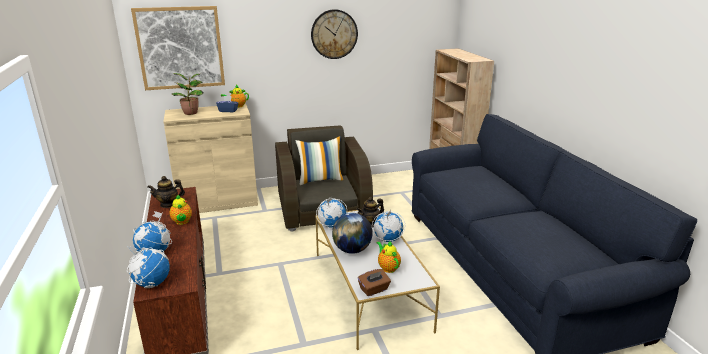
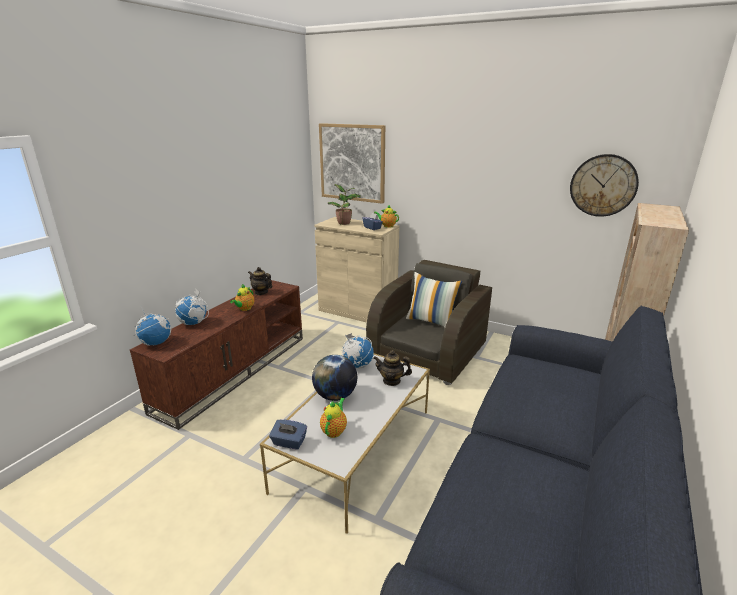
camera: 45 degrees right, 0 degrees up
wall clock [311,9,358,59] -> wall clock moved to [570,154,639,217]
brown tissue box [358,269,391,296] -> blue tissue box [269,419,307,450]
globe [372,210,405,242] -> none

